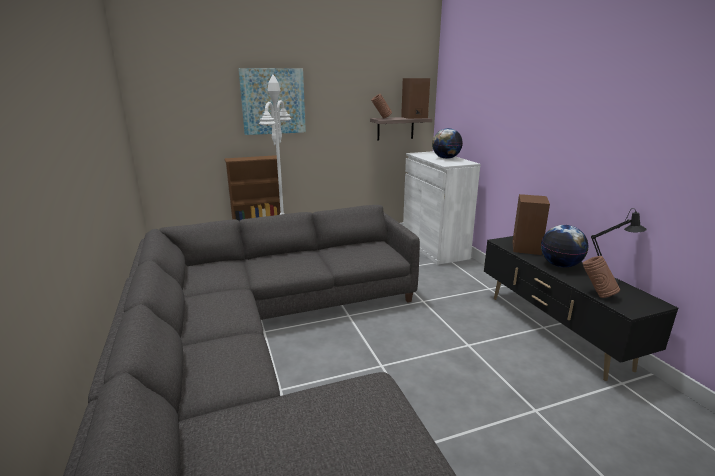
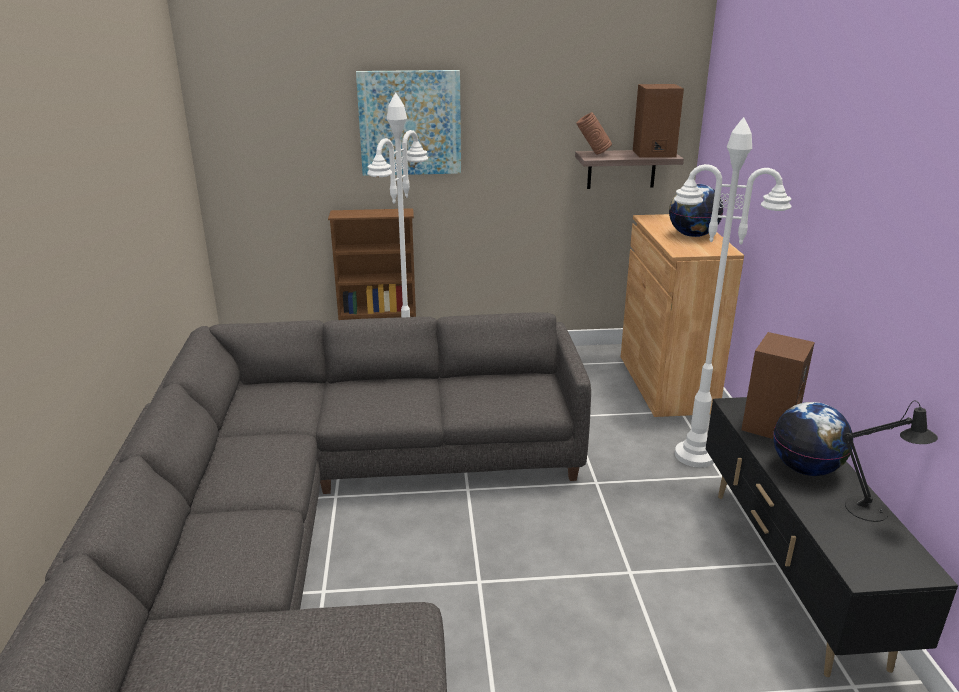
camera: 15 degrees right, 5 degrees up
white cabinet [403,151,480,265] -> brown cabinet [621,214,744,417]
brown vase [583,256,620,298] -> none
none -> white floor lamp [674,117,791,467]

